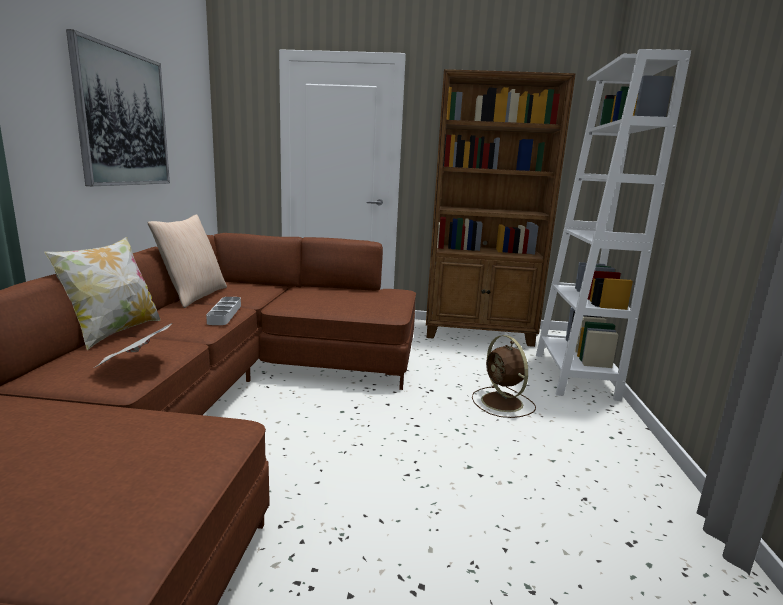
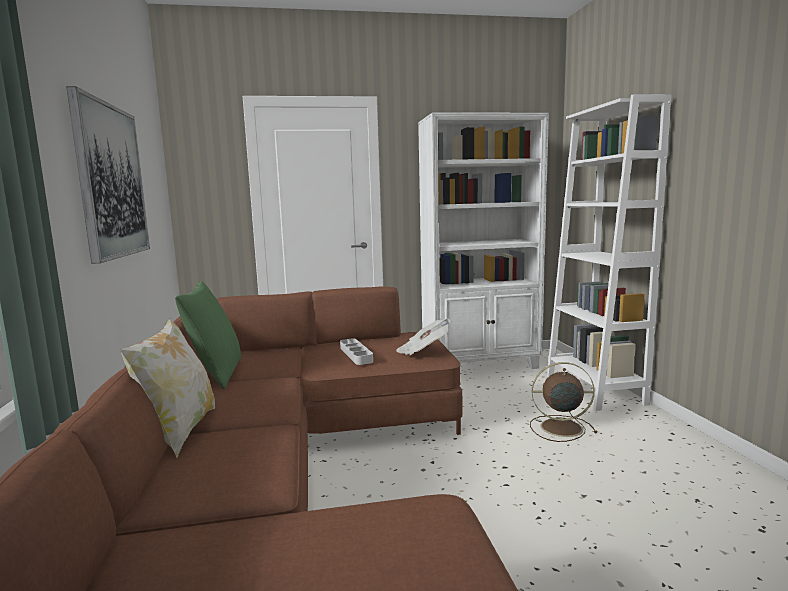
camera: 15 degrees left, 5 degrees down
newspaper [94,323,172,368] -> newspaper moved to [396,319,452,355]
beige pillow [147,214,227,308] -> green pillow [175,281,241,389]
grey tray [206,297,241,325] -> grey tray moved to [340,339,373,365]
brown bookcase [426,69,576,347] -> white bookcase [418,113,549,369]
brown fan [472,335,536,418] -> brown fan turned 135 degrees clockwise [530,362,597,442]

